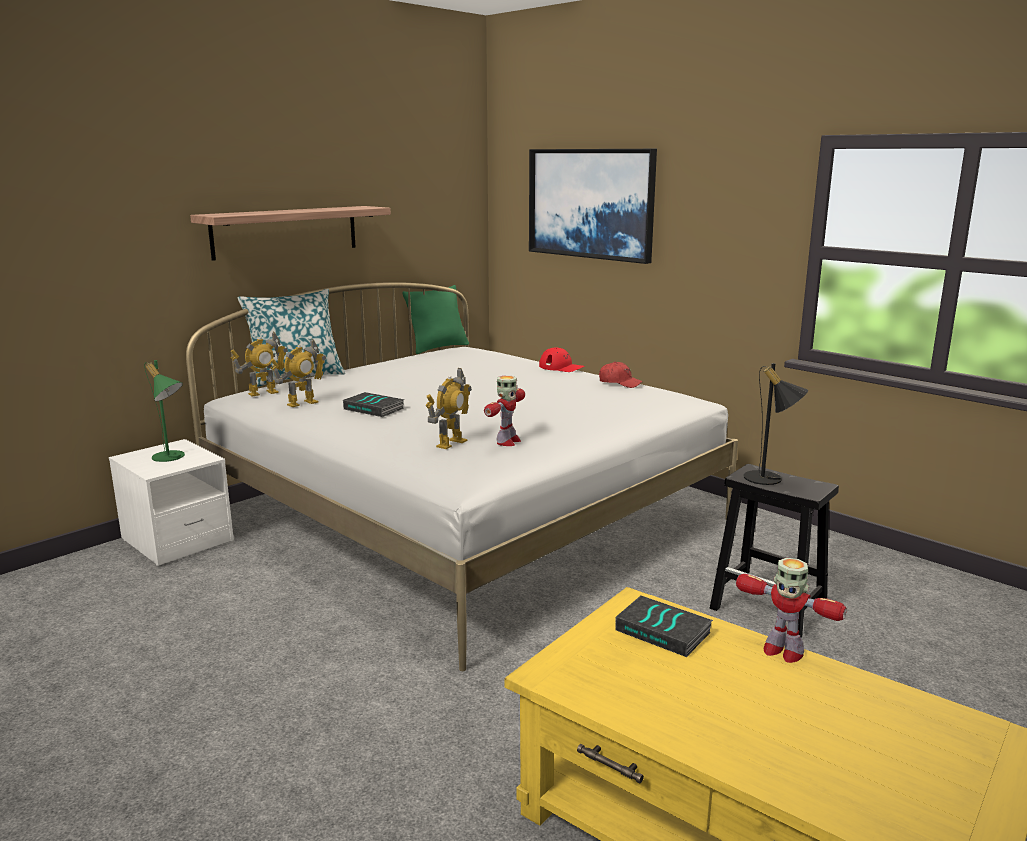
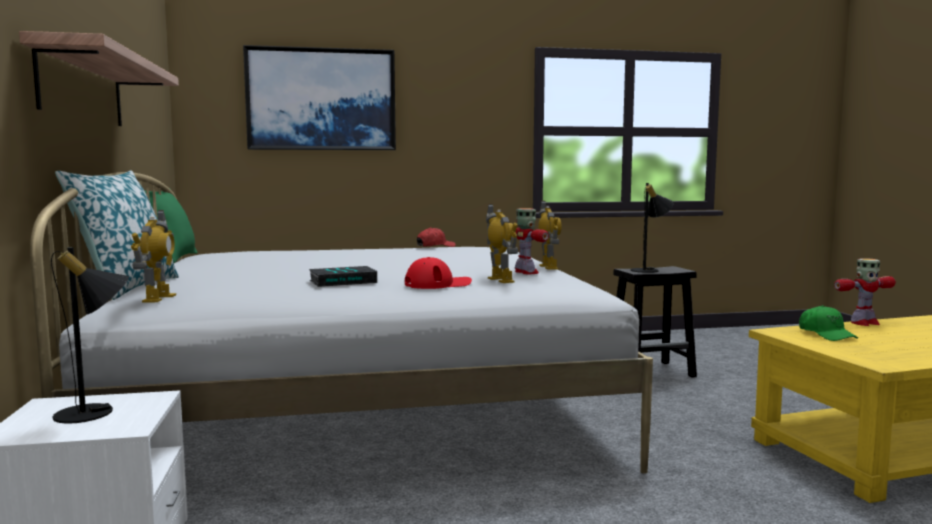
camera: 55 degrees left, 10 degrees down
green table lamp [144,360,185,462] -> black table lamp [51,247,129,424]
toy robot [270,339,326,407] -> toy robot moved to [538,201,562,270]
red cap [539,348,584,372] -> red cap moved to [405,257,472,289]
book [615,596,713,657] -> green cap [799,305,858,341]

